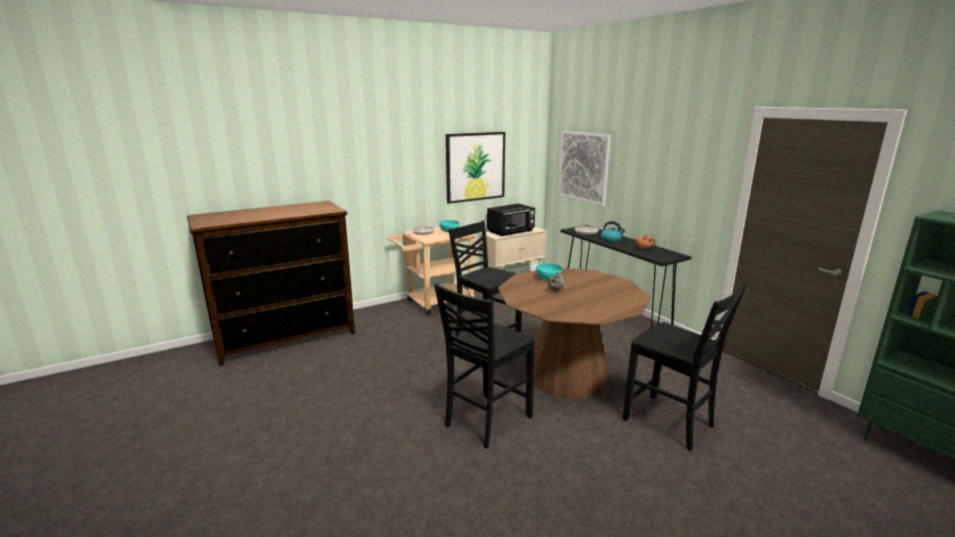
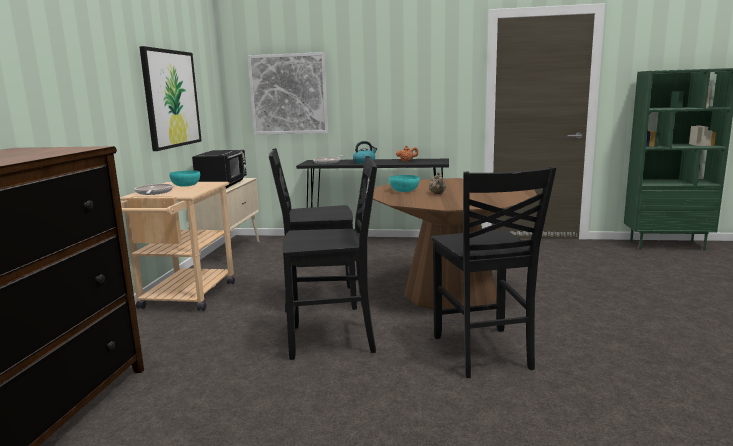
camera: 50 degrees left, 5 degrees down
black chair [623,283,747,451] -> black chair moved to [282,156,377,360]

